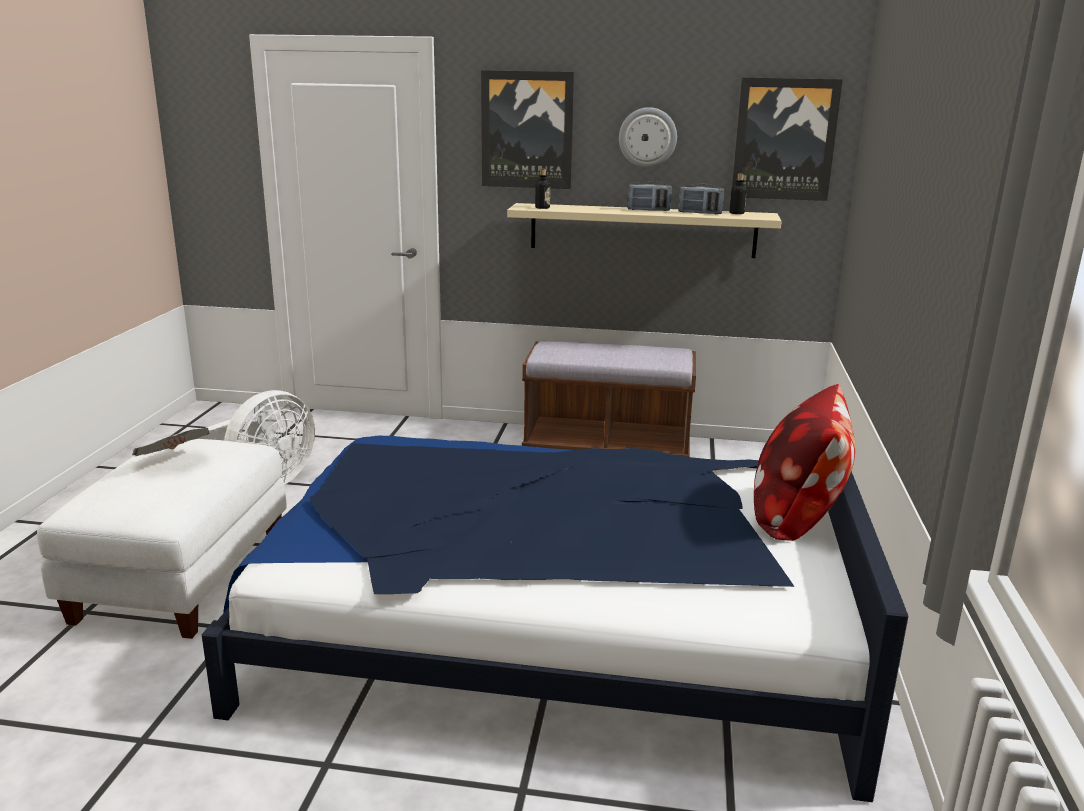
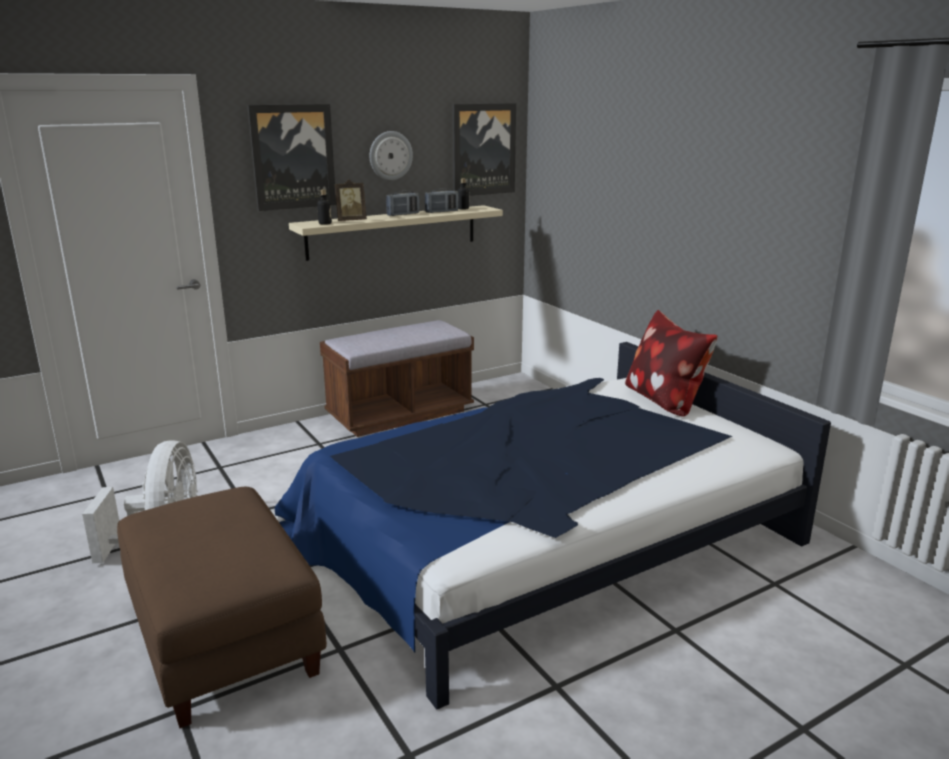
camera: 40 degrees left, 0 degrees up
white ottoman [37,439,287,639] -> brown ottoman [117,487,327,728]
newspaper [132,428,209,456] -> none
none -> picture frame [335,179,367,221]

